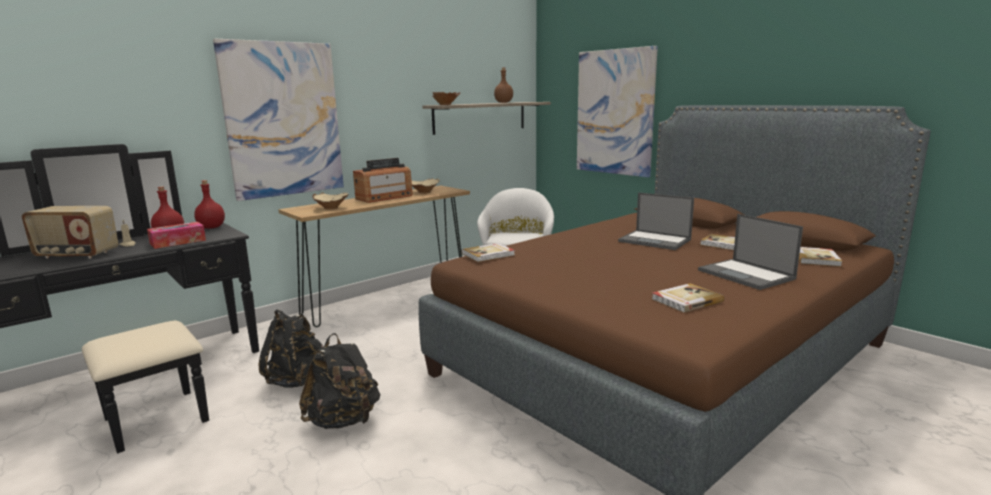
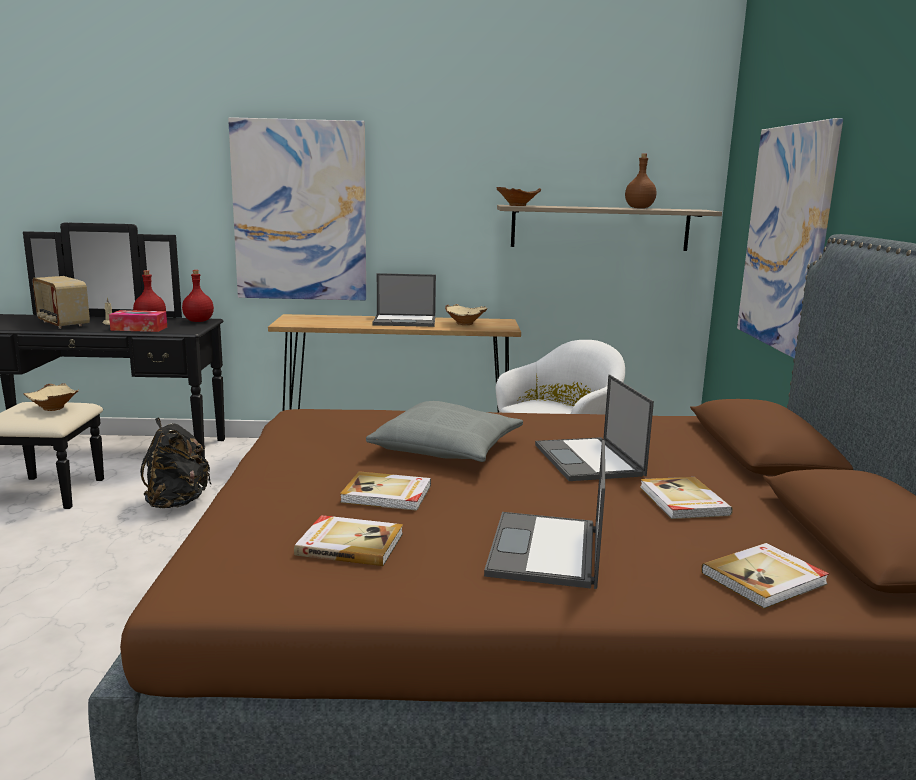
camera: 40 degrees right, 0 degrees up
black backpack [299,333,380,429] -> none
beige bowl [313,192,349,210] -> beige bowl moved to [23,383,79,411]
radio [353,158,413,203] -> laptop [372,273,436,327]
book [462,243,515,262] -> book moved to [340,471,431,511]
none -> grey pillow [366,401,523,462]

